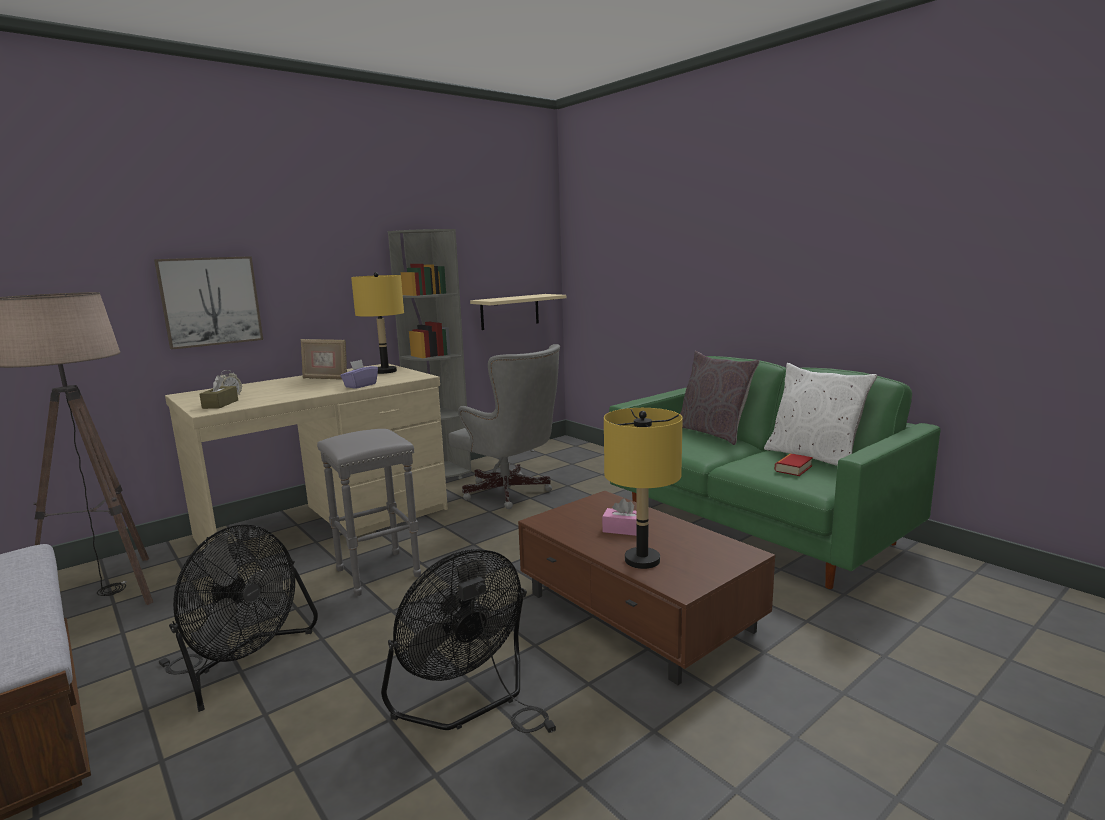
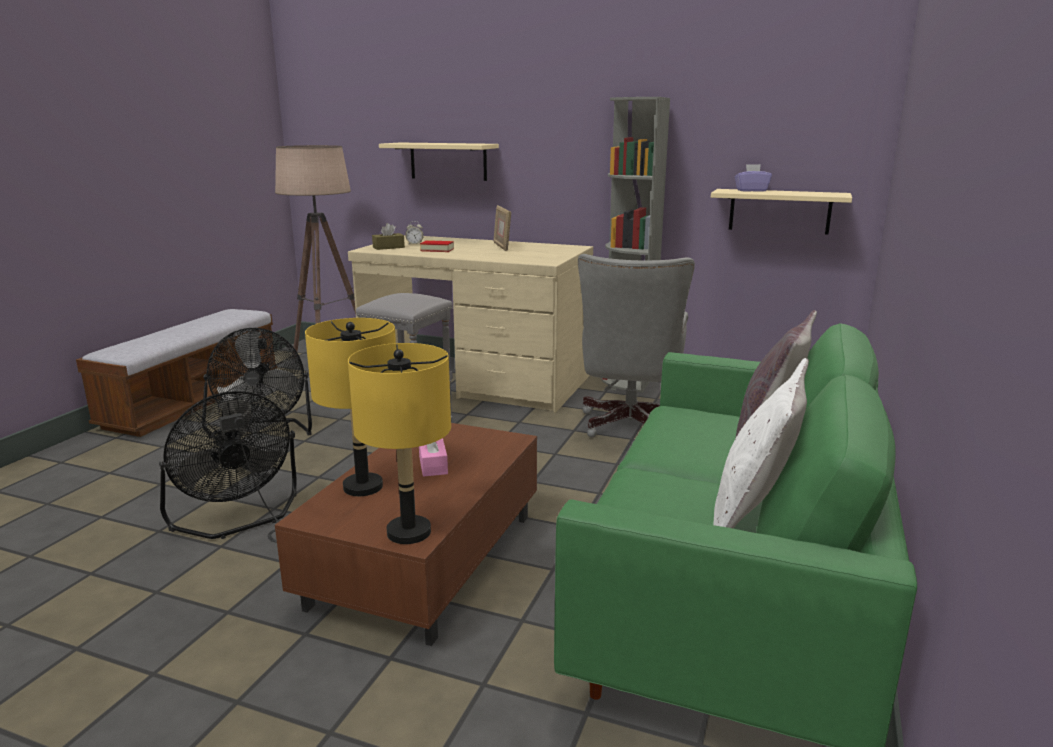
camera: 60 degrees right, 5 degrees up
picture [154,256,263,350] -> beige shelf [379,143,499,181]
purple tissue box [340,360,378,389] -> purple tissue box moved to [735,164,772,192]
yellow table lamp [351,272,404,374] -> yellow table lamp moved to [348,343,451,544]
black fan [381,549,556,733] -> black fan turned 60 degrees counterclockwise [159,391,297,543]
book [775,453,813,476] -> book moved to [420,240,454,252]

